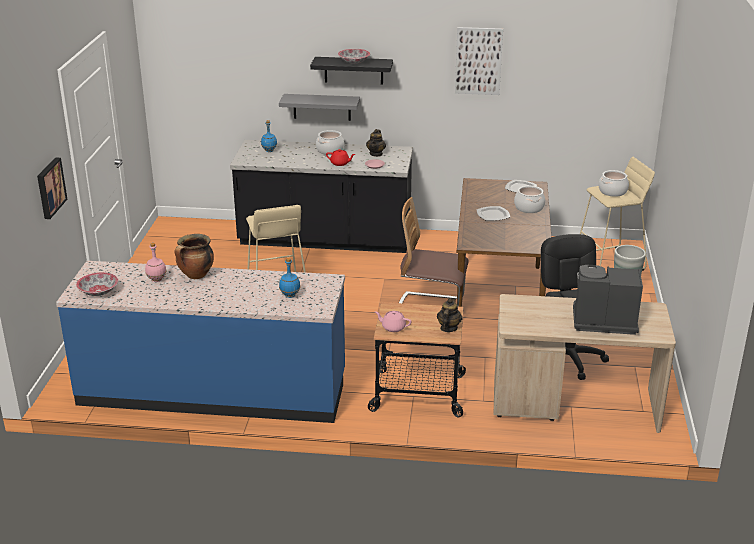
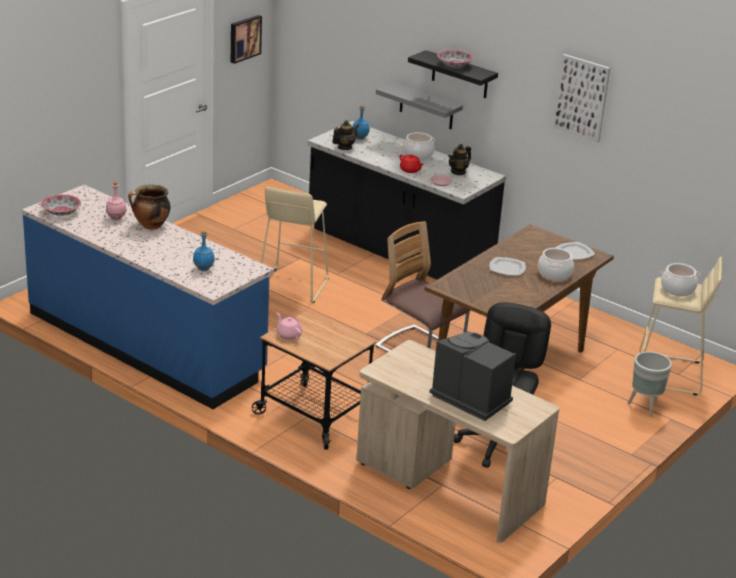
camera: 30 degrees right, 0 degrees up
picture [37,157,67,219] -> picture moved to [231,15,262,64]
teapot [437,298,462,332] -> teapot moved to [332,120,359,150]

